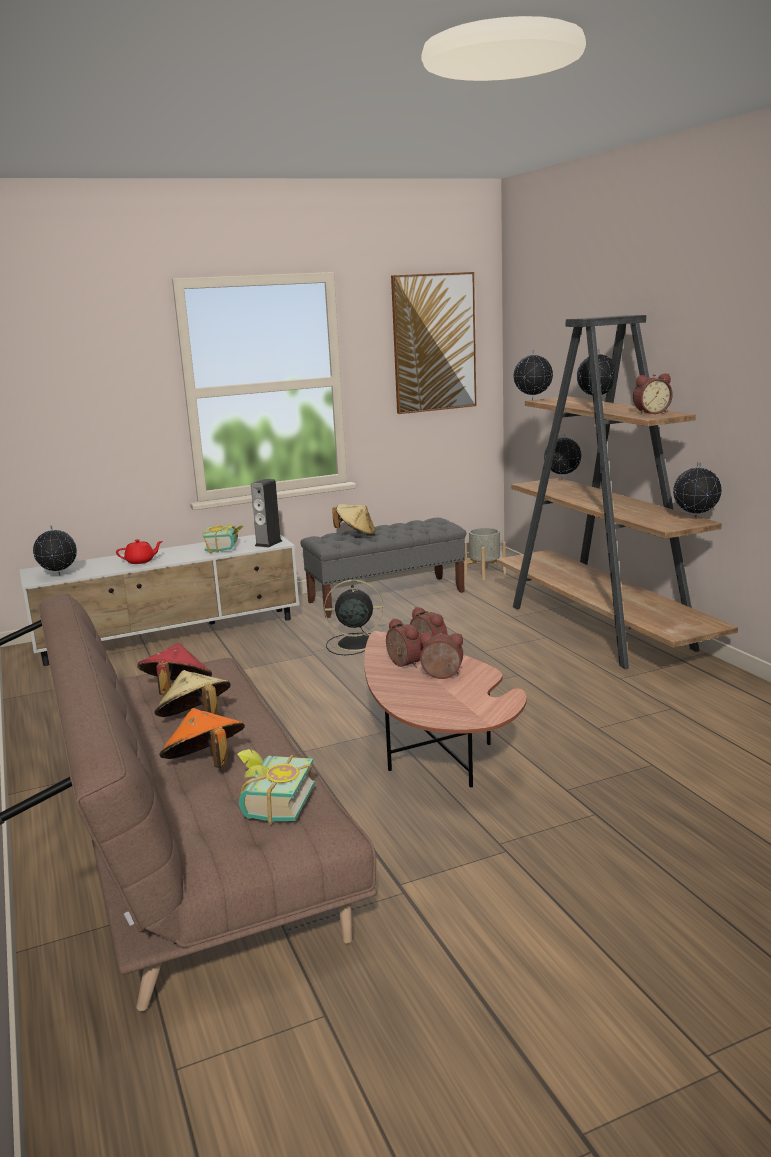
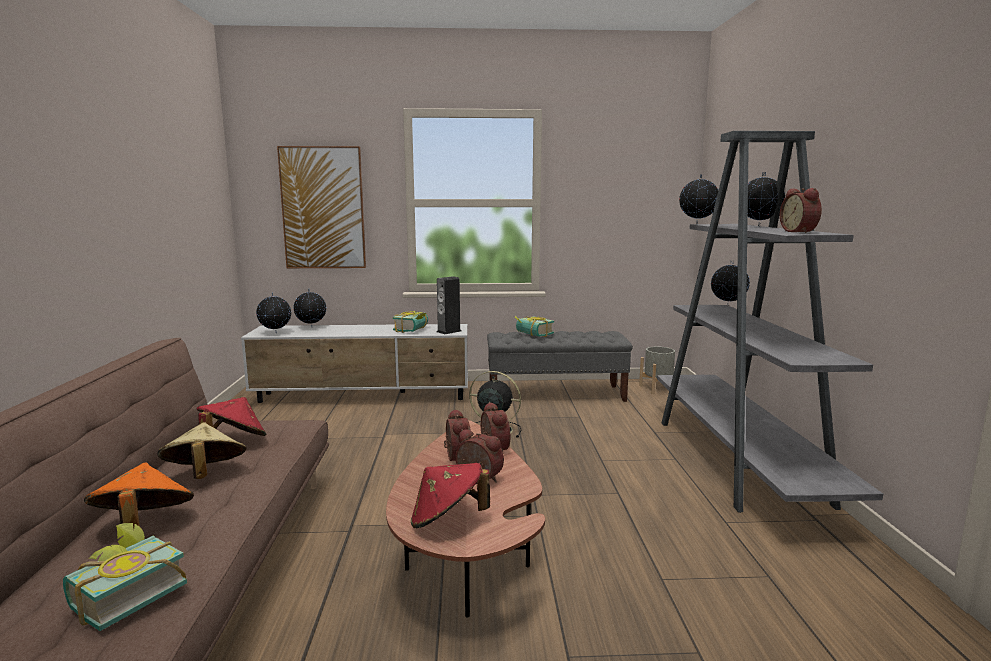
camera: 20 degrees right, 5 degrees down
red teapot [116,539,163,564] -> none
beige hat [332,504,376,536] -> book [515,316,554,337]
picture [391,272,476,414] -> picture moved to [277,146,366,268]
brown bookcase [497,315,738,669] -> grey bookcase [657,131,883,513]
alarm clock [633,373,673,415] -> alarm clock turned 75 degrees clockwise [780,188,822,233]
globe [673,462,722,519] -> globe moved to [294,289,326,328]
none -> red hat [411,463,490,528]

